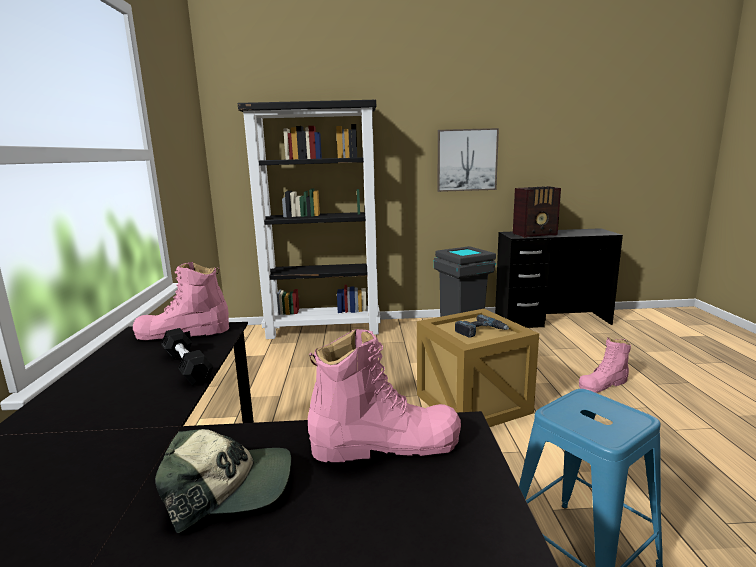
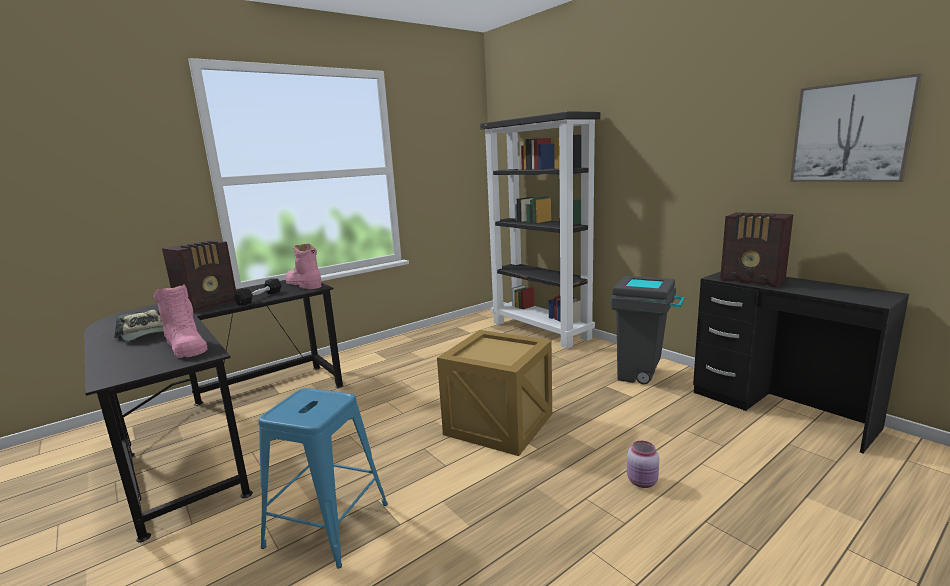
camera: 55 degrees right, 0 degrees up
picture [437,128,499,192] -> picture moved to [790,73,923,182]
power drill [455,314,509,338] -> none
pink boot [579,337,631,393] -> pink jar [627,441,659,488]
none -> radio [162,240,236,312]

